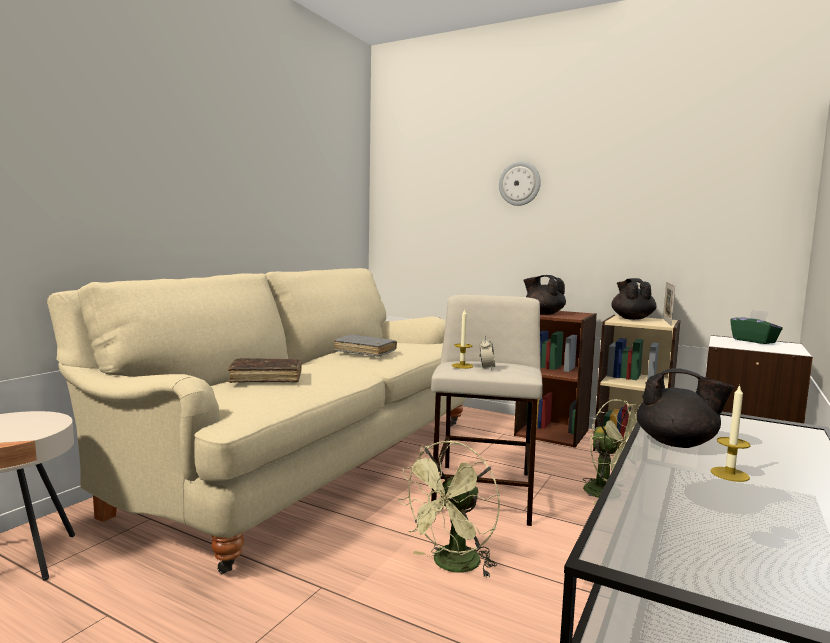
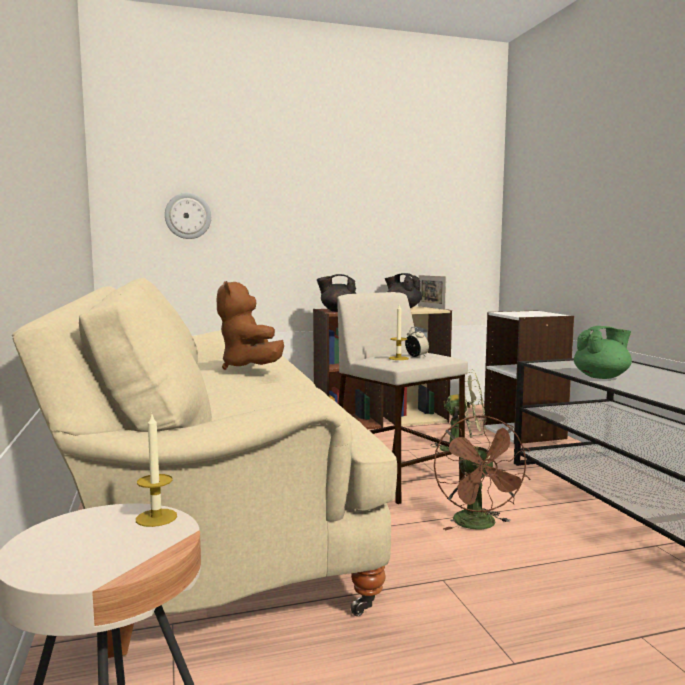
camera: 45 degrees left, 0 degrees up
brown book [228,358,302,383] -> none
grey book [334,334,397,357] -> brown plush toy [217,281,284,370]
green fan [398,441,500,578] -> brown fan [434,415,531,530]
wall clock [499,161,541,206] -> wall clock moved to [165,193,211,239]
black teapot [636,368,734,448] -> green teapot [574,326,632,379]
candle [711,384,750,482] -> candle moved to [136,412,177,527]
green tissue box [730,310,783,344] -> none

